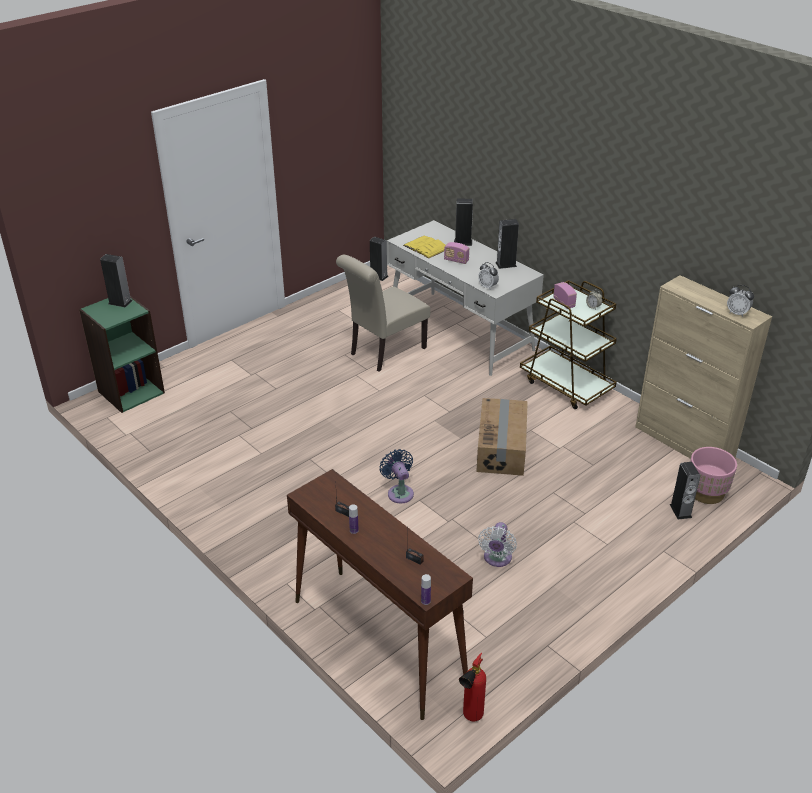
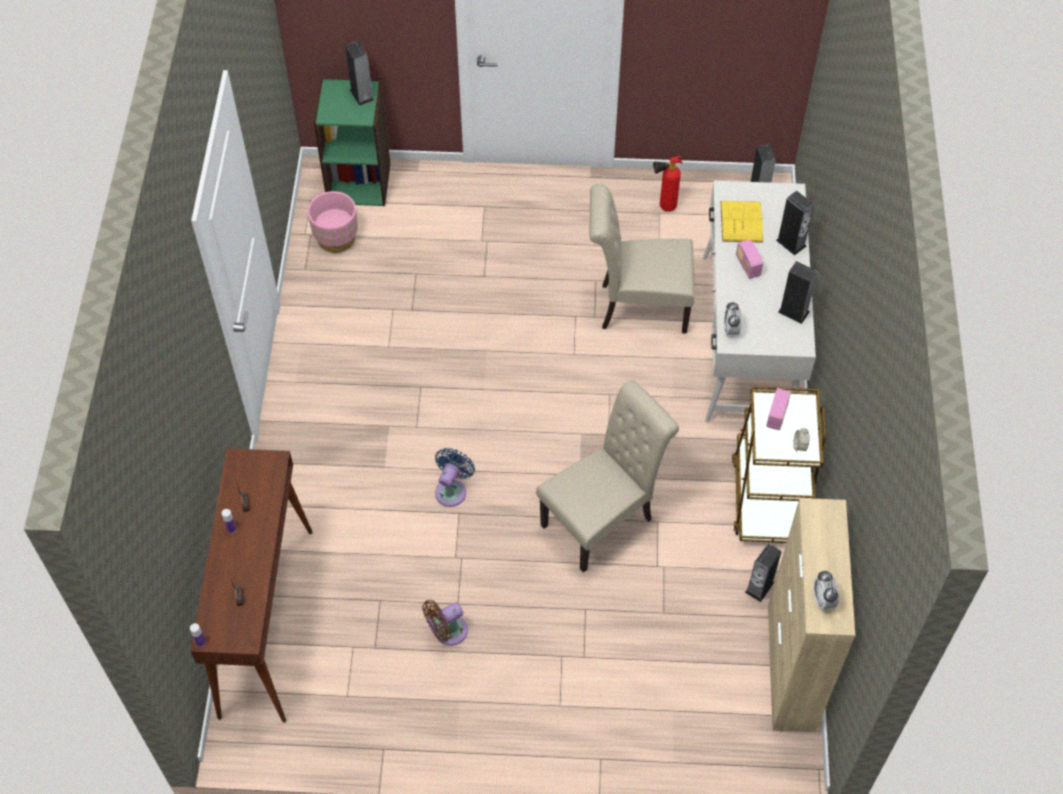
camera: 45 degrees right, 20 degrees up
fire extinguisher [459,653,486,721] -> fire extinguisher moved to [653,156,682,212]
cardboard box [476,398,528,476] -> beige chair [536,380,679,572]
white fan [478,522,517,567] -> brown fan [422,600,468,646]
speaker [670,462,700,520] -> speaker moved to [745,544,782,602]
pink planter [690,447,737,504] -> pink planter moved to [307,191,358,253]

